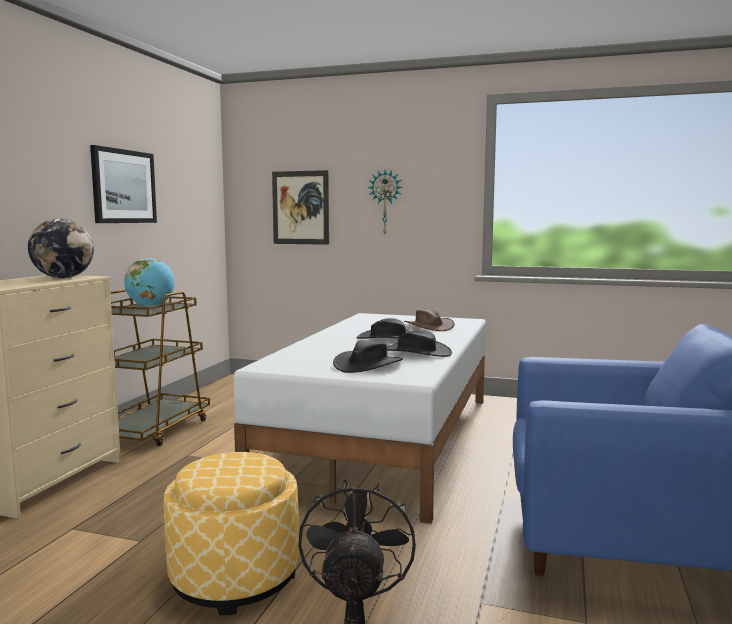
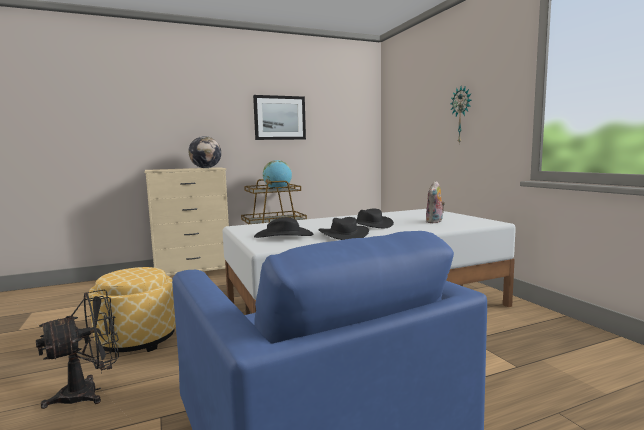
camera: 50 degrees right, 0 degrees up
picture [272,170,329,245] -> none
brown hat [404,309,455,331] -> plush toy [426,181,445,223]

